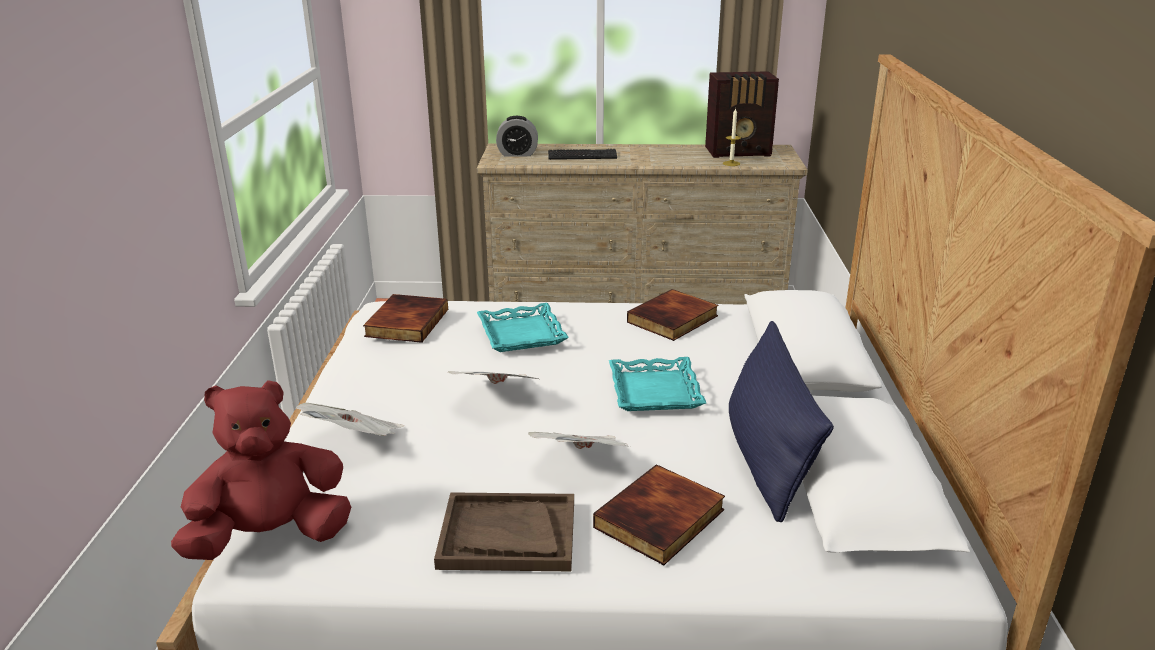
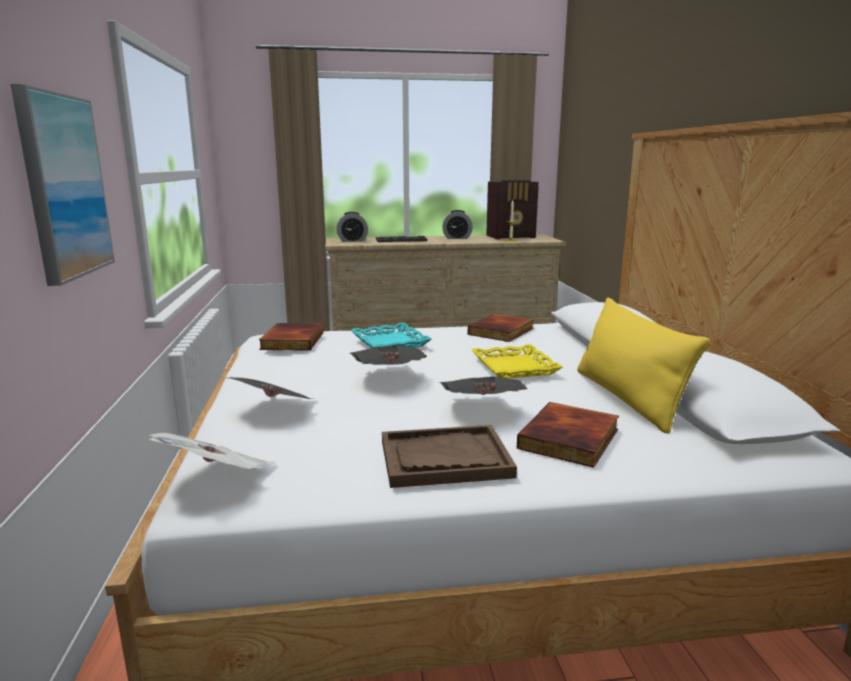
camera: 10 degrees left, 10 degrees down
red plush toy [171,380,351,560] -> newspaper [148,433,276,469]
turquoise tray [609,357,706,411] -> yellow tray [471,344,563,378]
blue pillow [729,321,834,522] -> yellow pillow [577,297,710,433]
none -> picture [10,84,115,286]
none -> alarm clock [442,210,473,239]

